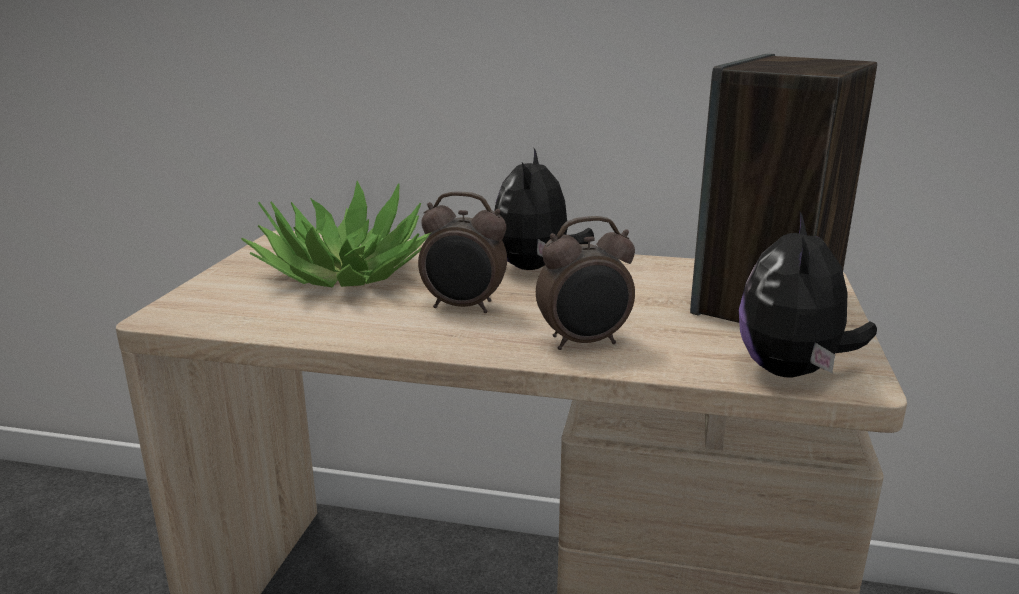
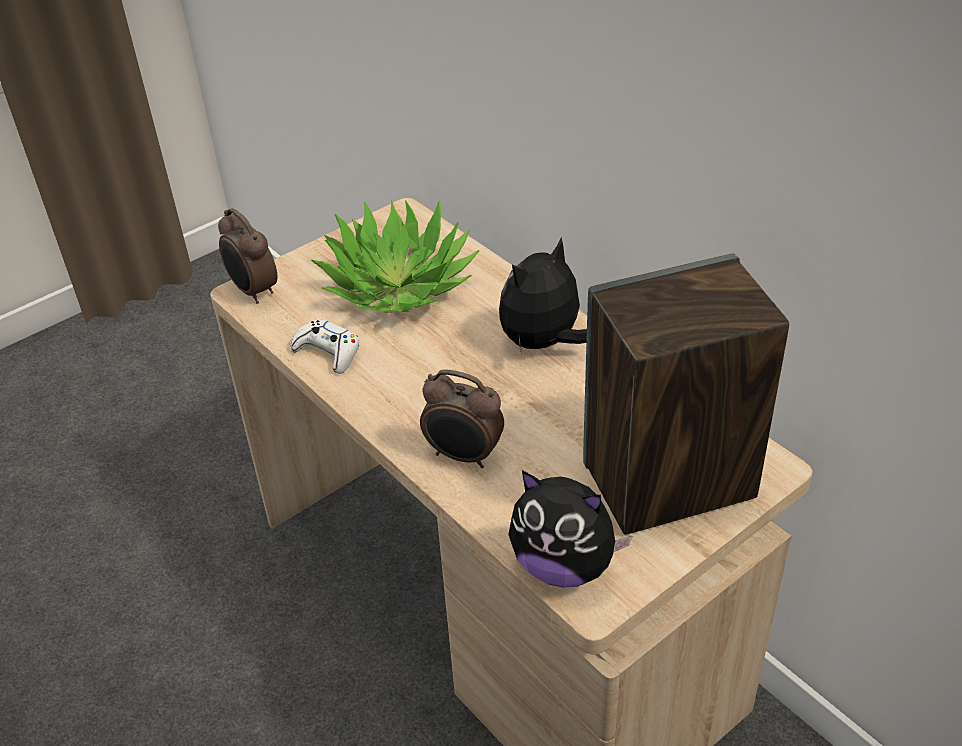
camera: 40 degrees right, 20 degrees up
alarm clock [418,191,507,313] -> alarm clock moved to [218,208,277,304]
plush toy [739,212,877,378] -> plush toy turned 120 degrees counterclockwise [508,470,632,588]
none -> white game controller [290,319,360,374]

